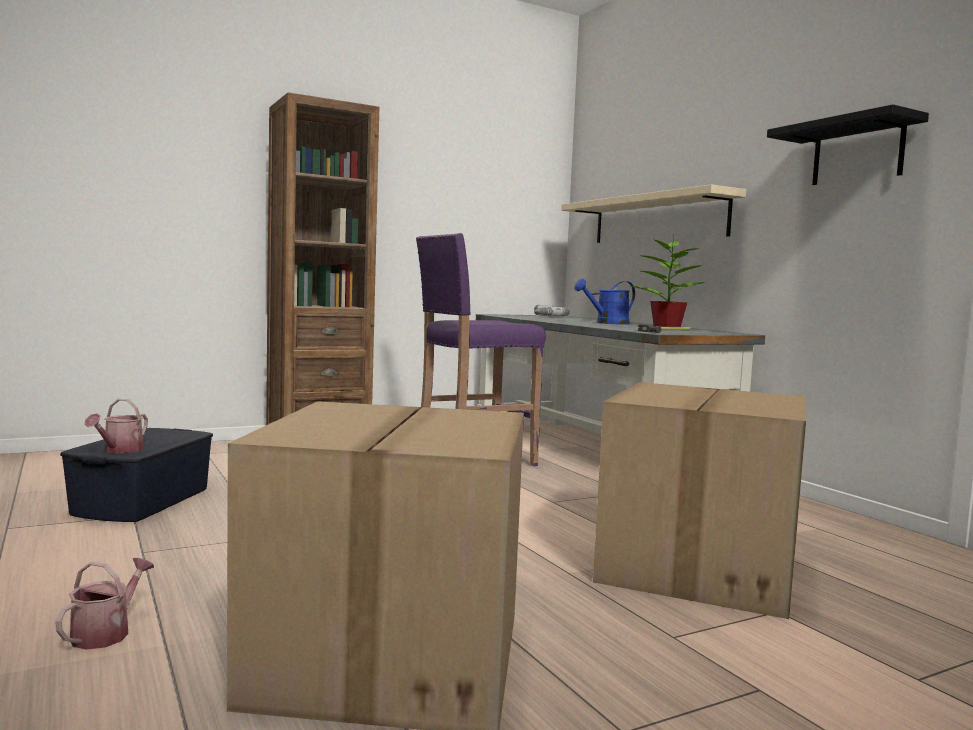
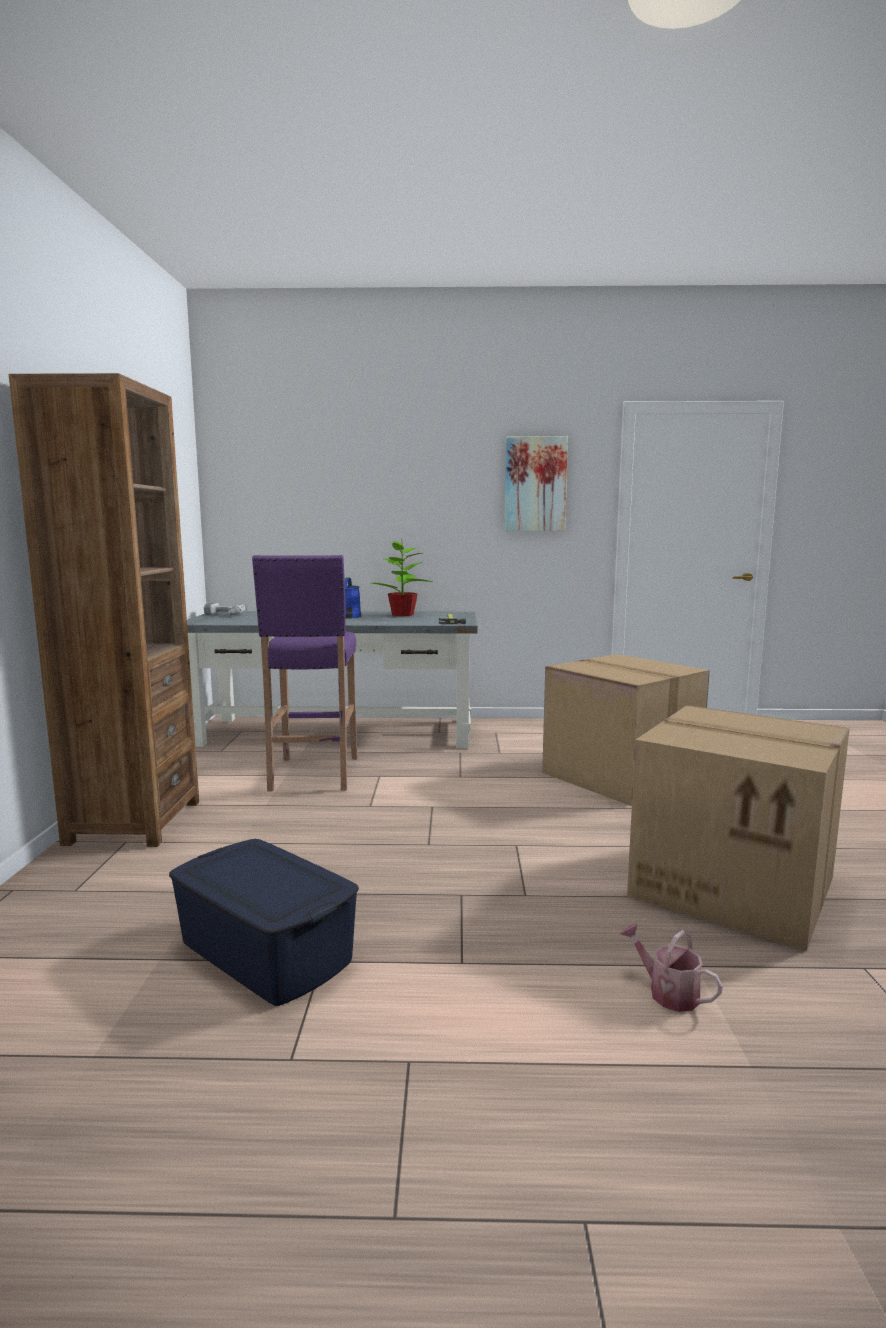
camera: 60 degrees left, 5 degrees up
watering can [84,399,148,453] -> none
beige shelf [561,184,746,243] -> none
black shelf [767,104,929,185] -> picture [505,436,568,531]

